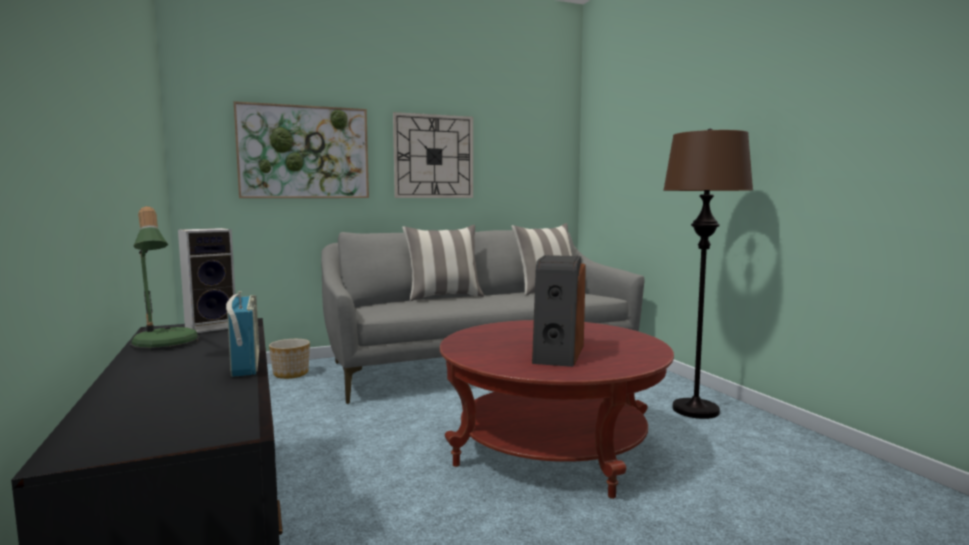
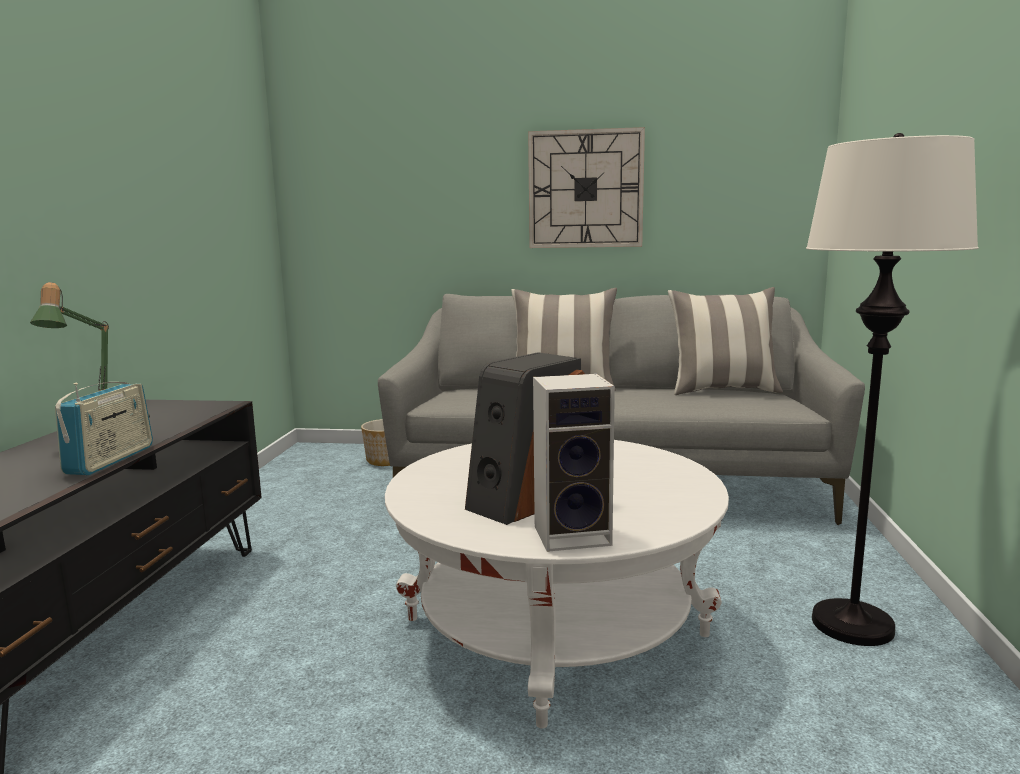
camera: 30 degrees right, 5 degrees up
speaker [178,228,235,333] -> speaker moved to [533,374,615,552]
picture [234,101,369,198] -> none
red coffee table [440,320,674,499] -> white coffee table [385,440,729,729]
brown floor lamp [663,128,753,419] -> white floor lamp [806,133,979,646]

